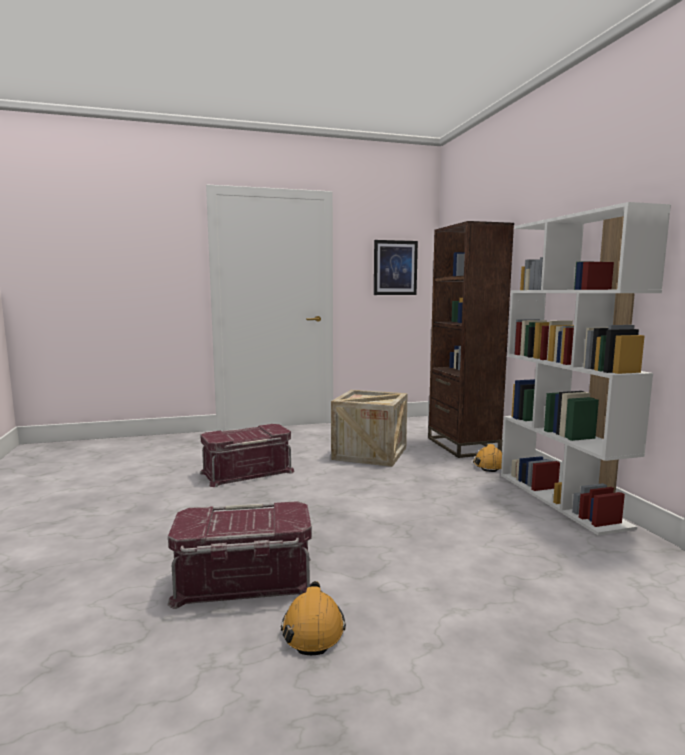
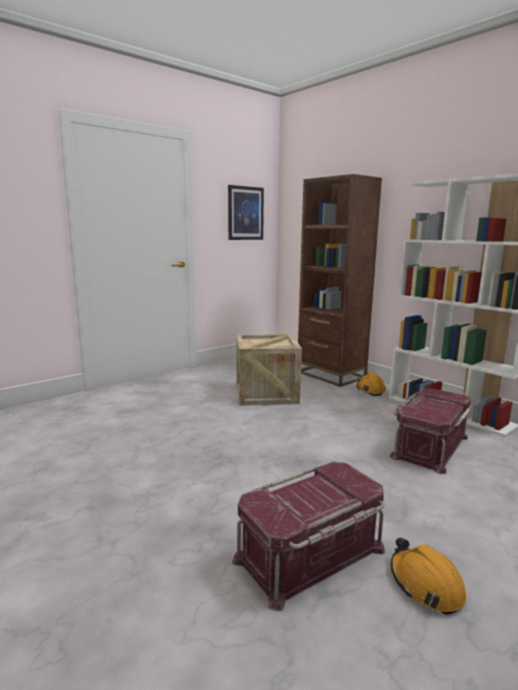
camera: 25 degrees left, 5 degrees up
red storage box [200,424,295,487] -> red storage box moved to [390,388,473,474]

